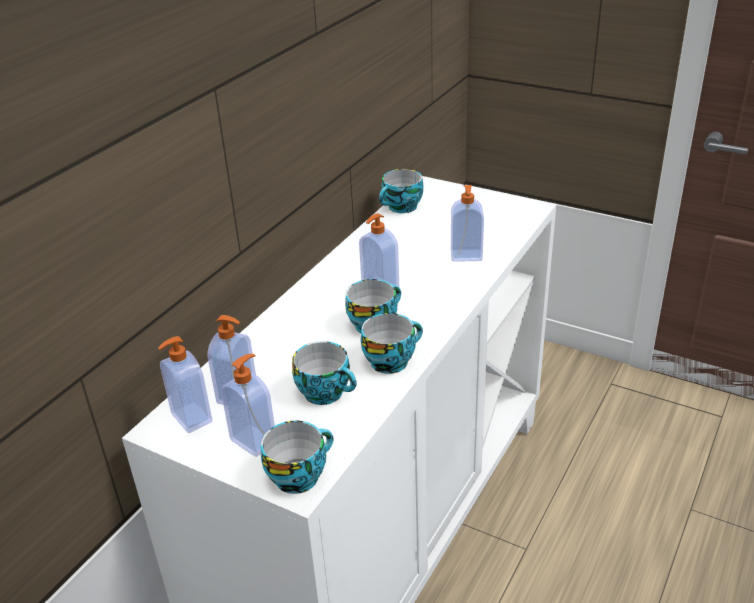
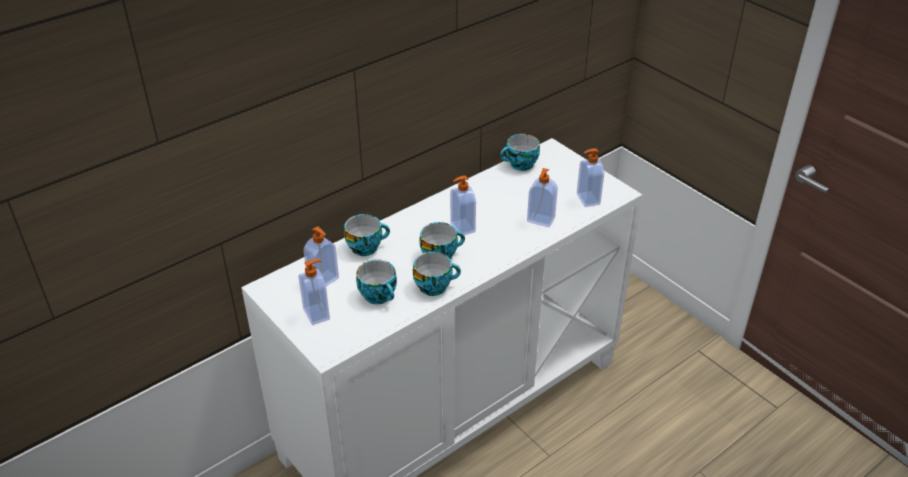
camera: 20 degrees right, 5 degrees up
soap dispenser [158,336,212,433] -> soap dispenser moved to [577,148,604,207]
cup [261,421,333,494] -> cup moved to [344,214,390,256]

